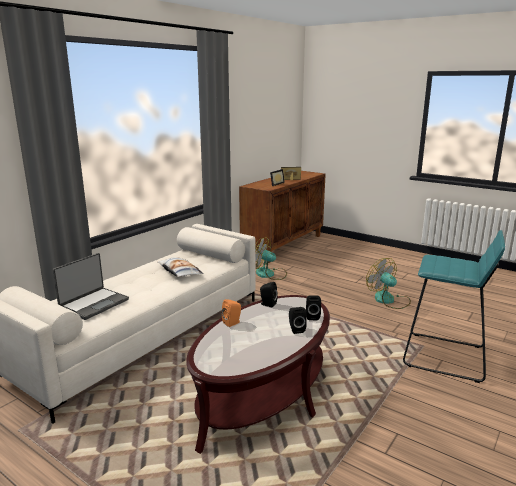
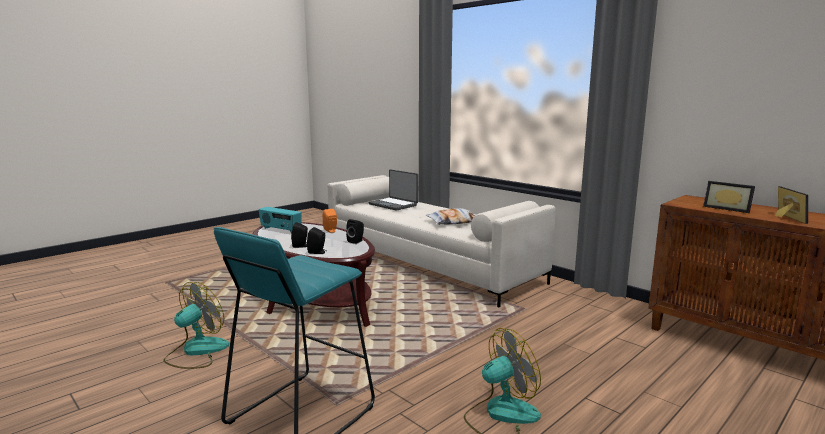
camera: 100 degrees right, 5 degrees down
fan [255,237,287,280] -> fan moved to [163,282,229,369]
none -> radio [259,207,302,233]

